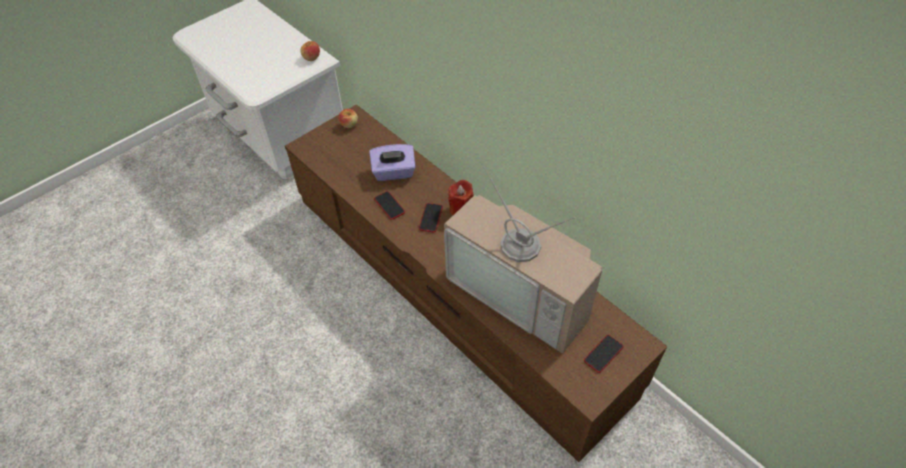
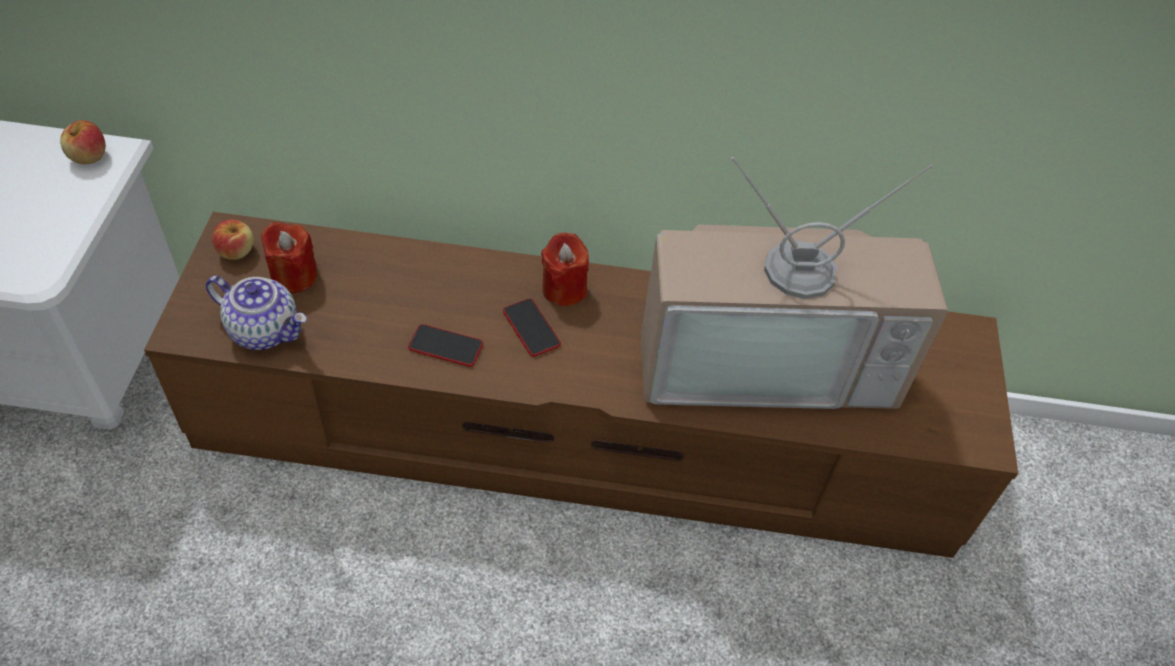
camera: 45 degrees left, 0 degrees up
purple tissue box [369,144,416,181] -> none
phone [584,335,623,373] -> none
none -> teapot [206,276,307,350]
none -> red candle [261,222,317,294]

